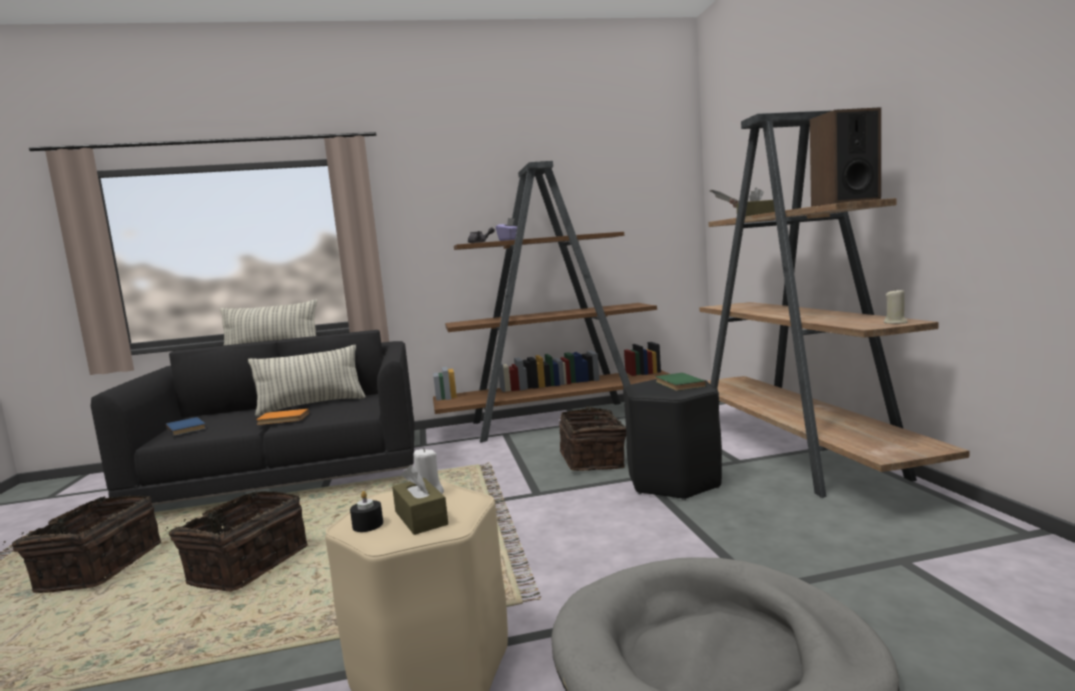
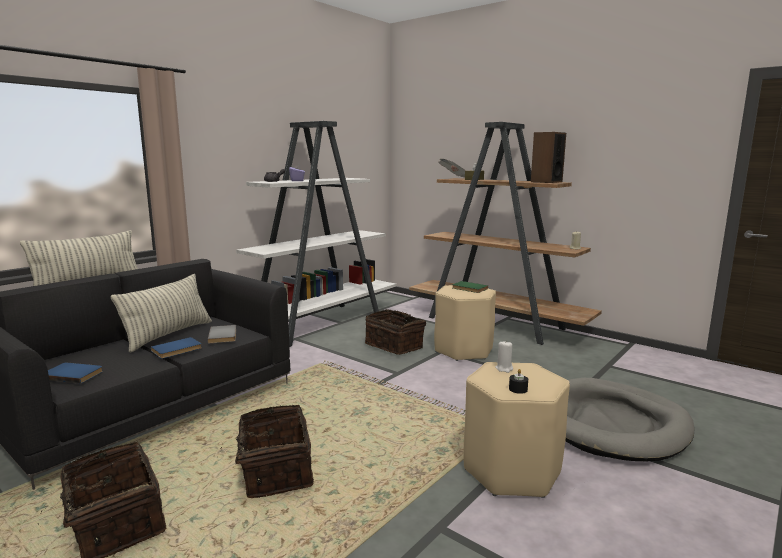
camera: 40 degrees left, 5 degrees up
orange book [256,409,309,425] -> blue book [151,337,202,359]
brown tissue box [392,465,448,535] -> none
brown bookcase [433,161,669,442] -> white bookcase [236,121,396,347]
black stool [623,379,722,500] -> beige stool [434,285,496,361]
none -> grey book [208,325,236,343]

